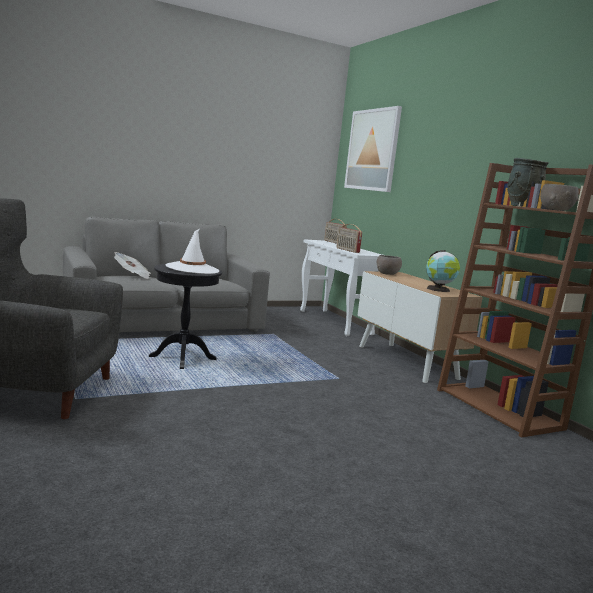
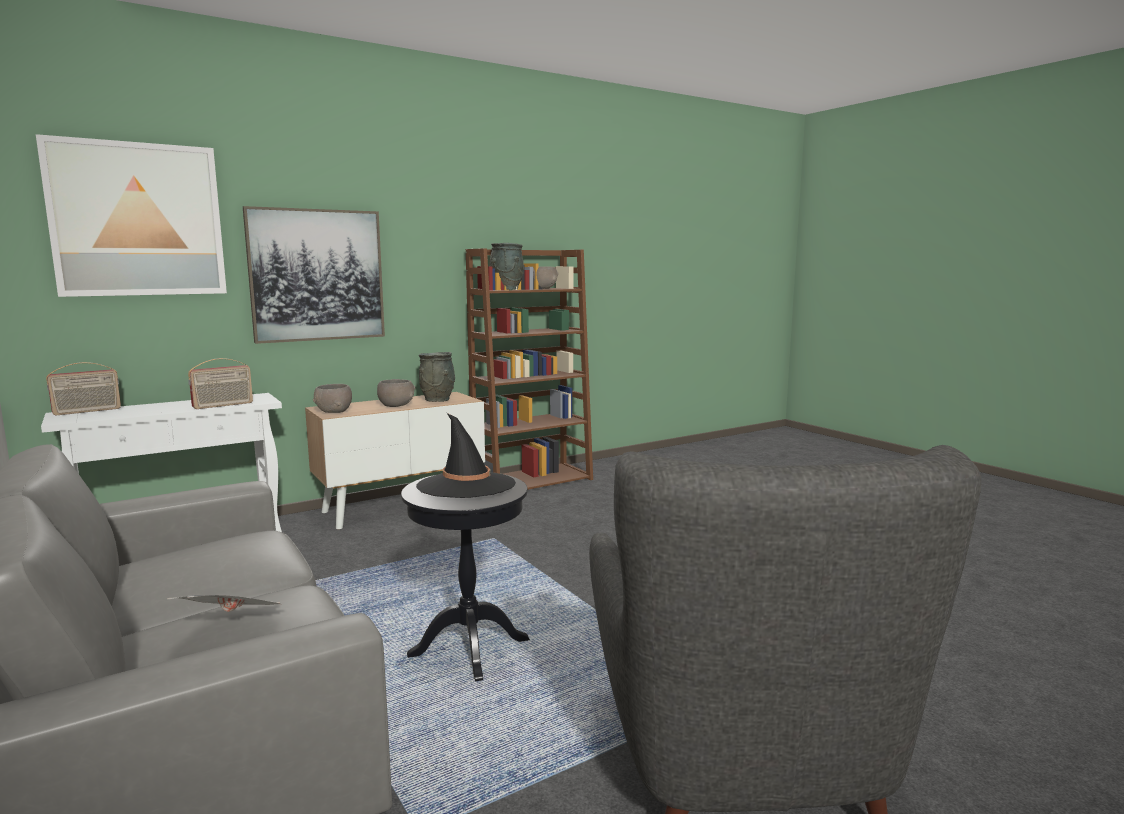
camera: 95 degrees left, 0 degrees up
white hat [165,229,219,274] -> black hat [416,413,516,498]
globe [426,250,460,292] -> grey vase [419,352,455,402]
none -> picture [243,206,385,344]
none -> grey bowl [377,379,415,407]

